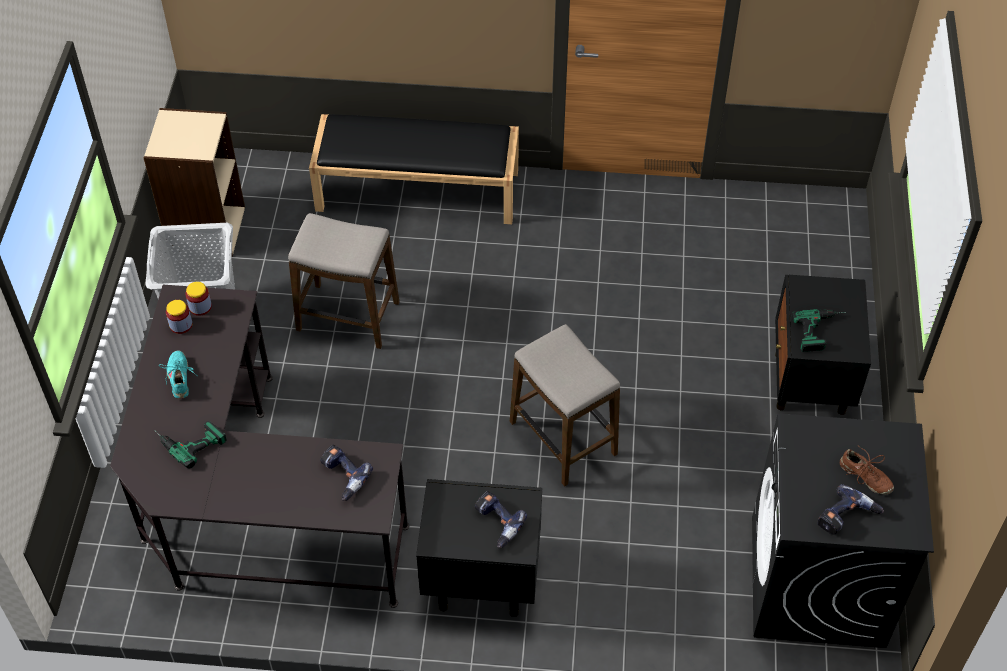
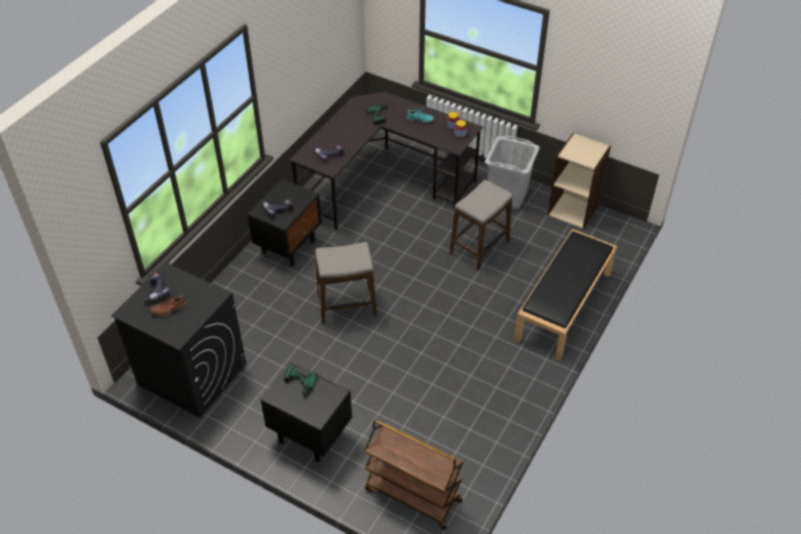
camera: 115 degrees right, 5 degrees down
none -> brown cart [364,420,463,530]

